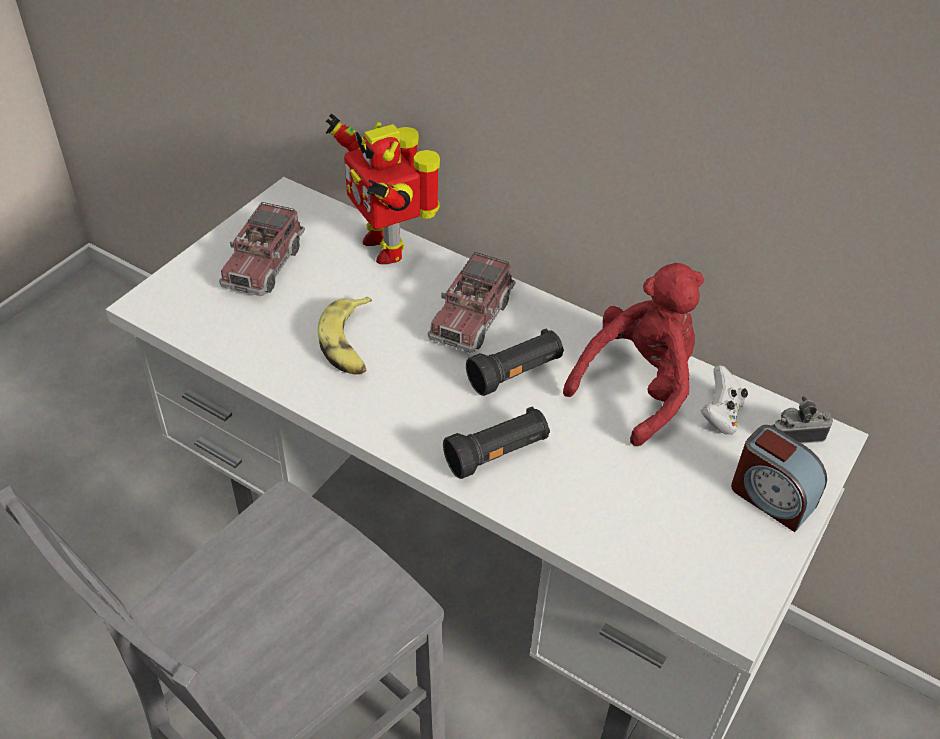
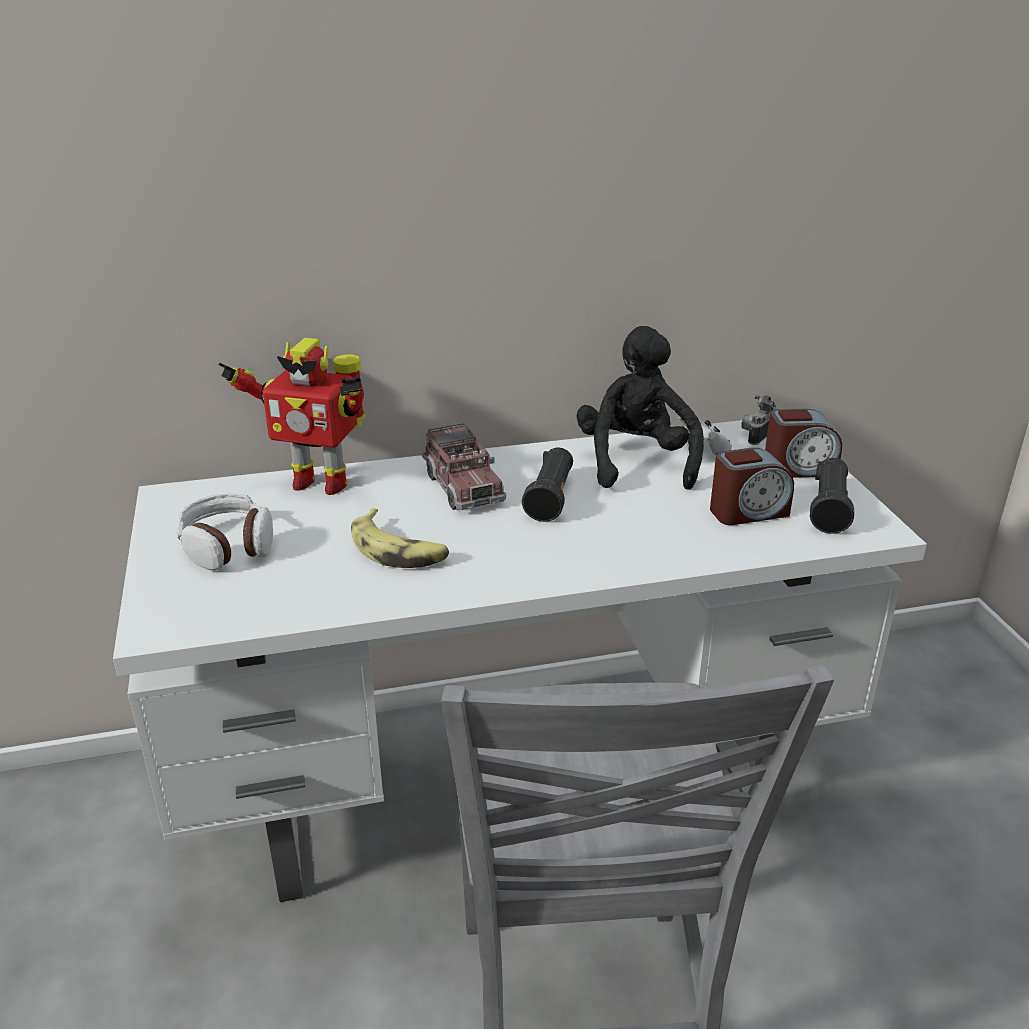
camera: 45 degrees left, 15 degrees down
toy truck [219,202,305,296] -> headphones [176,493,273,571]
black flashlight [443,406,550,479] -> black flashlight moved to [810,458,854,534]
red plush toy [563,263,704,446] -> black plush toy [577,326,704,490]
none -> alarm clock [710,448,794,525]

